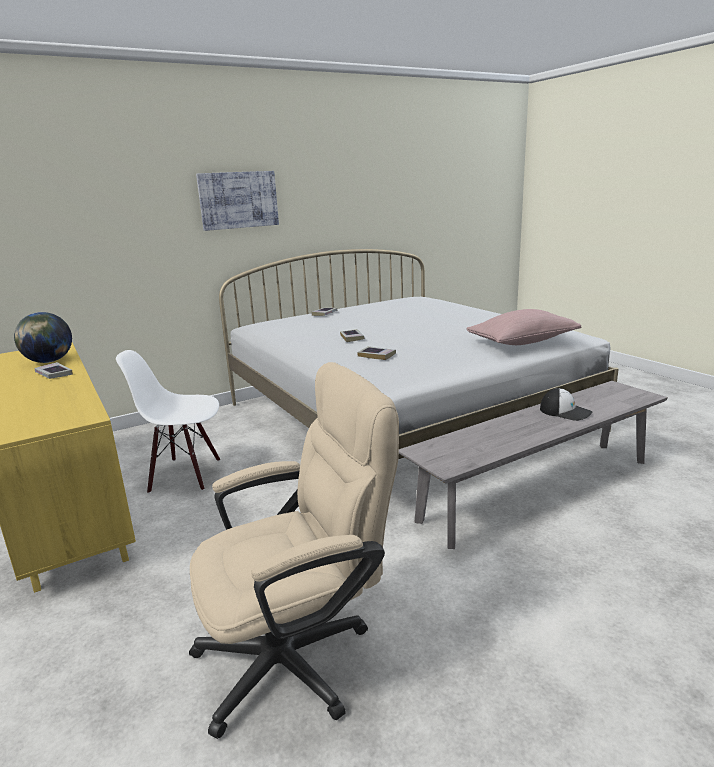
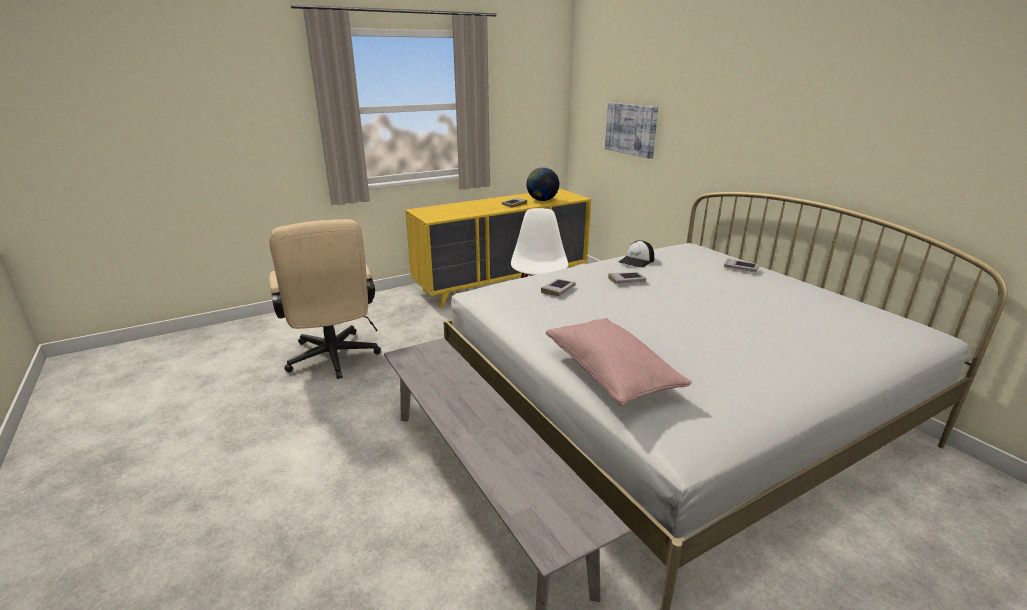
camera: 90 degrees right, 5 degrees up
picture [196,171,279,231] -> picture moved to [605,103,658,159]
cap [540,388,592,421] -> cap moved to [619,240,654,268]

